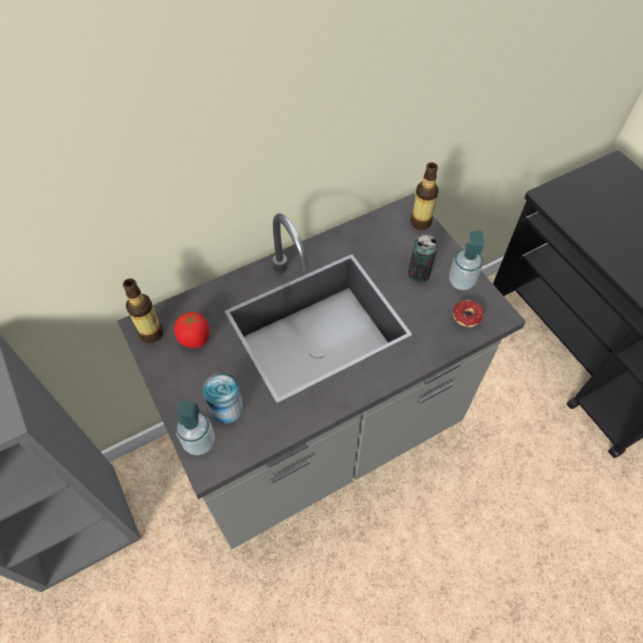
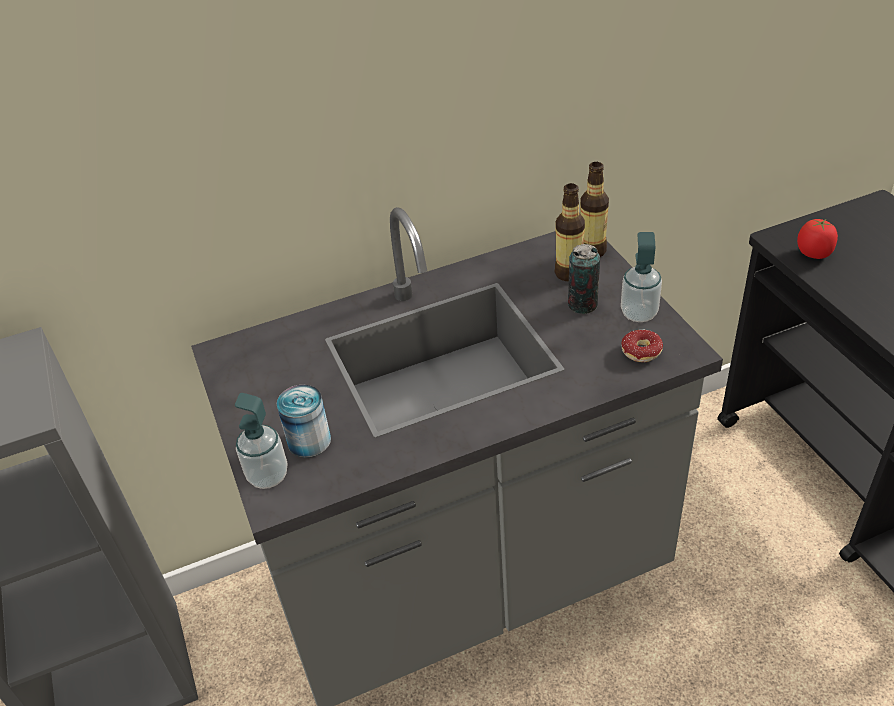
camera: 10 degrees right, 15 degrees down
bottle [123,278,163,343] -> bottle moved to [555,183,585,281]
tomato [174,312,209,348] -> tomato moved to [797,218,838,259]

